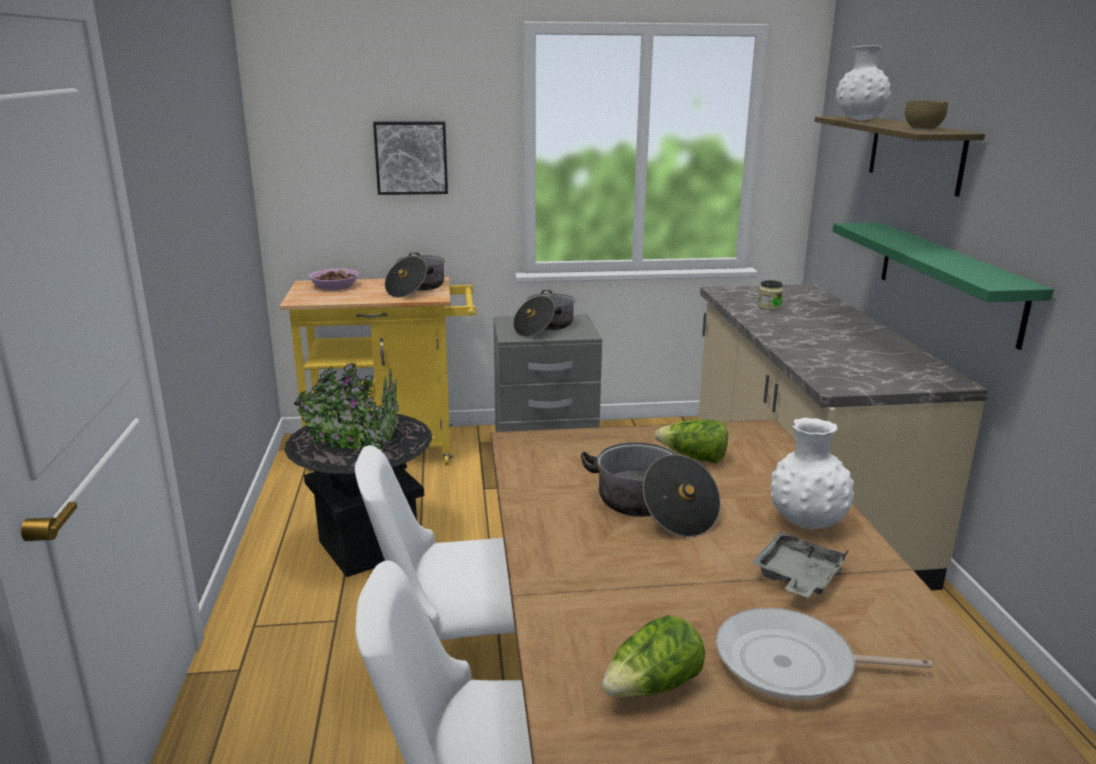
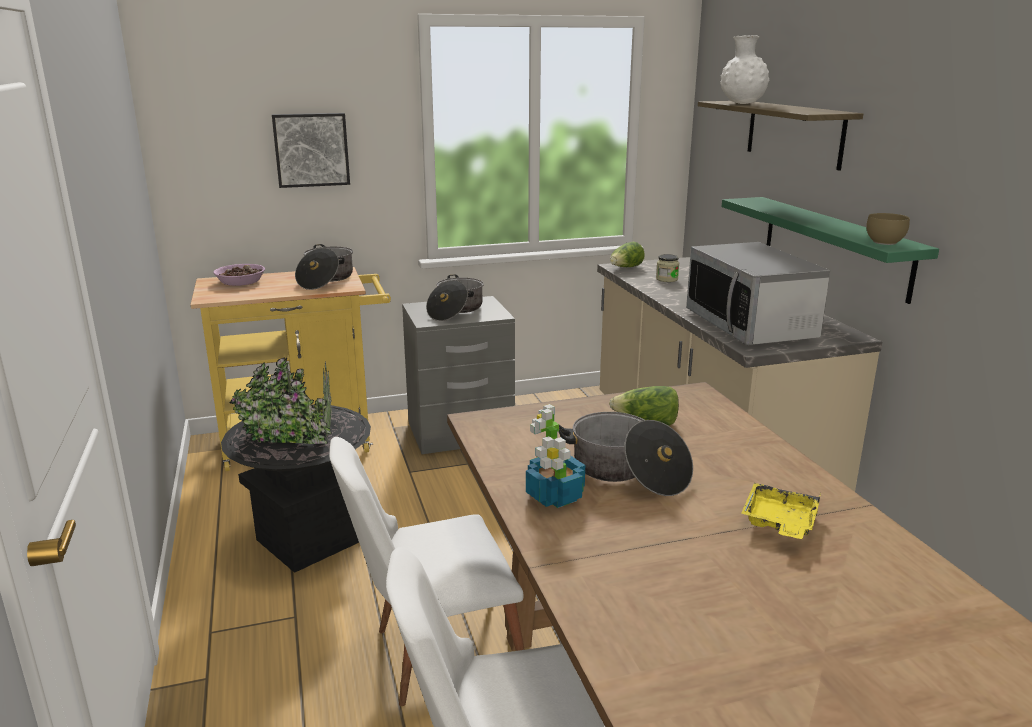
camera: 10 degrees left, 0 degrees up
lettuce [602,615,705,697] -> lettuce moved to [610,242,645,267]
frying pan [716,608,932,700] -> none
grey tray [752,532,848,598] -> yellow tray [741,483,821,539]
white vase [770,418,854,529] -> none
brown bowl [905,101,948,130] -> brown bowl moved to [866,213,910,245]
none -> potted plant [526,404,585,508]
none -> microwave [686,242,830,345]

